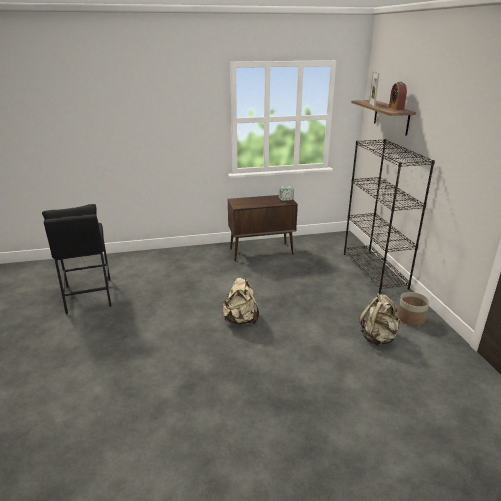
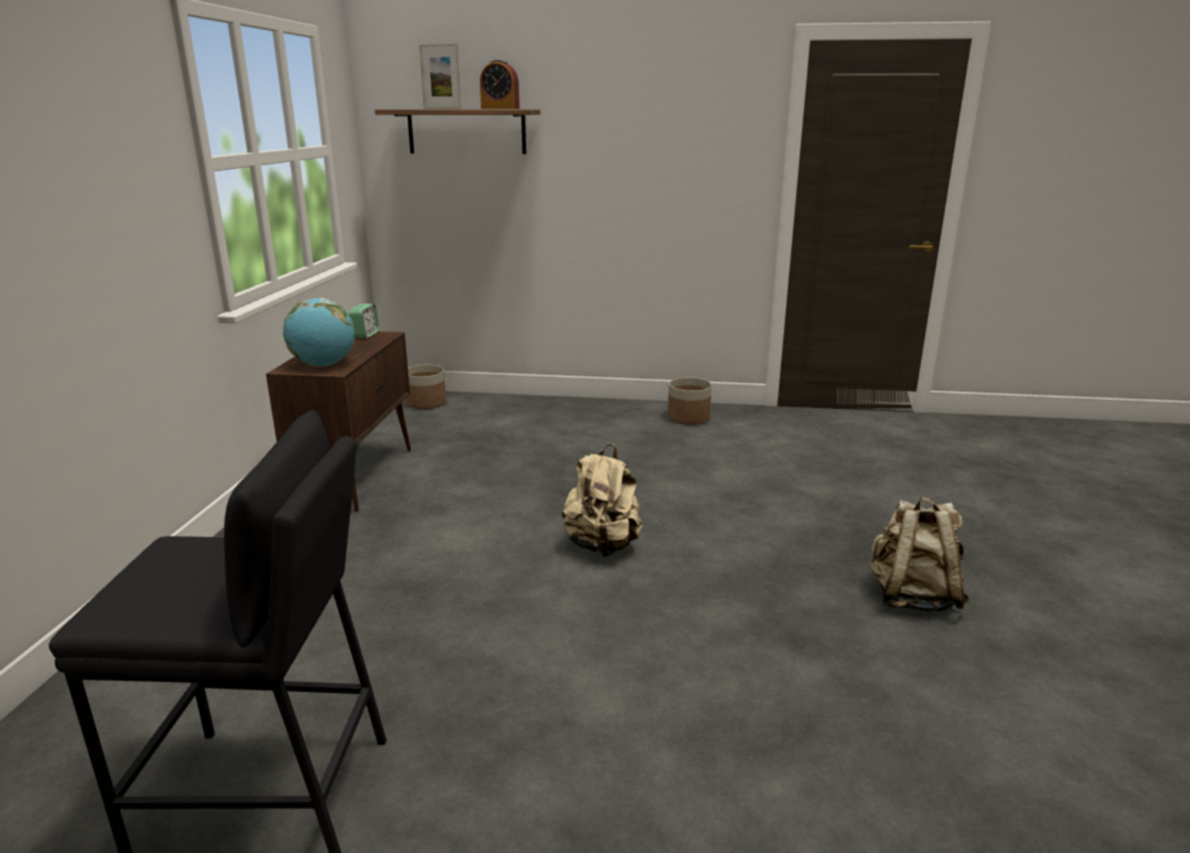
camera: 70 degrees left, 5 degrees down
black bookcase [344,139,435,293] -> none
beige backpack [359,293,400,346] -> beige backpack moved to [871,497,970,613]
none -> globe [283,298,355,367]
none -> planter [406,365,447,409]

